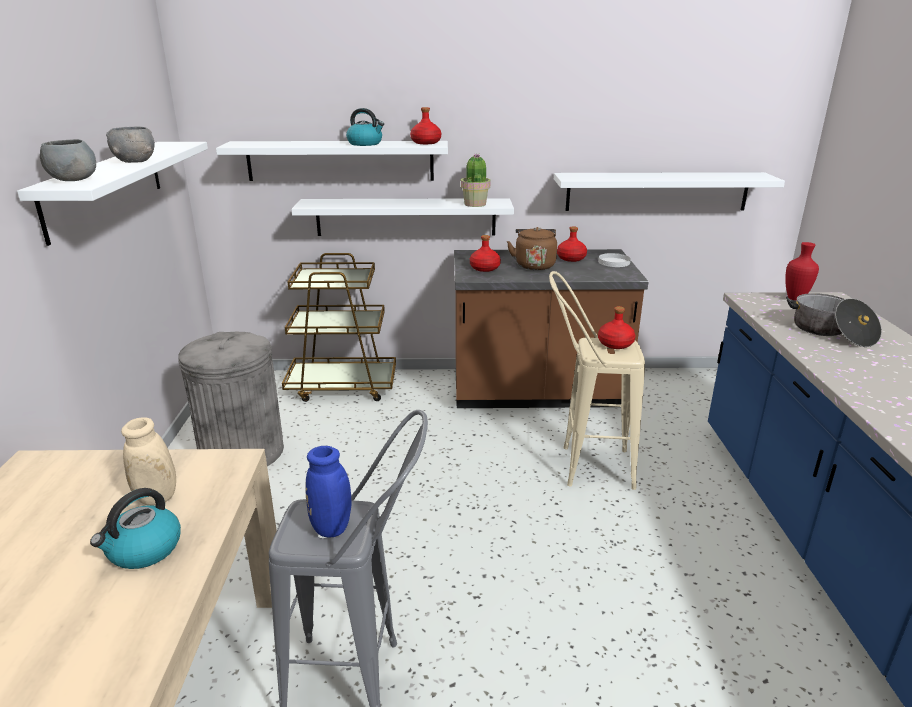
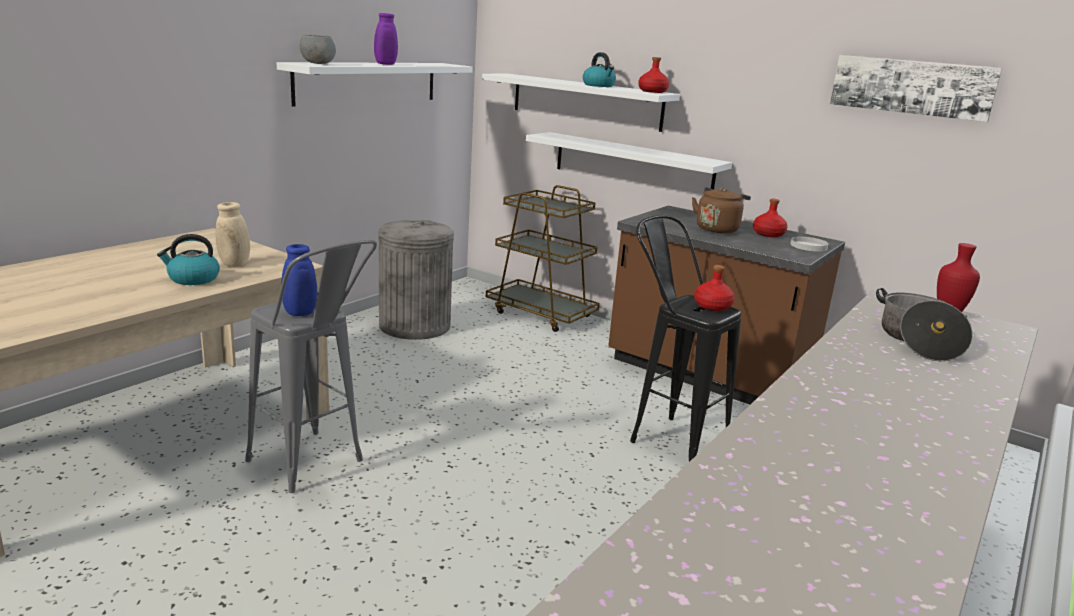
camera: 35 degrees right, 5 degrees down
grey bowl [106,126,155,163] -> purple vase [374,13,398,65]
potted plant [461,153,490,207] -> none
red bottle [470,235,501,272] -> none
beige stool [549,271,645,490] -> black stool [630,215,741,462]
white shelf [554,172,785,211] -> none
none -> picture [830,55,1003,122]

